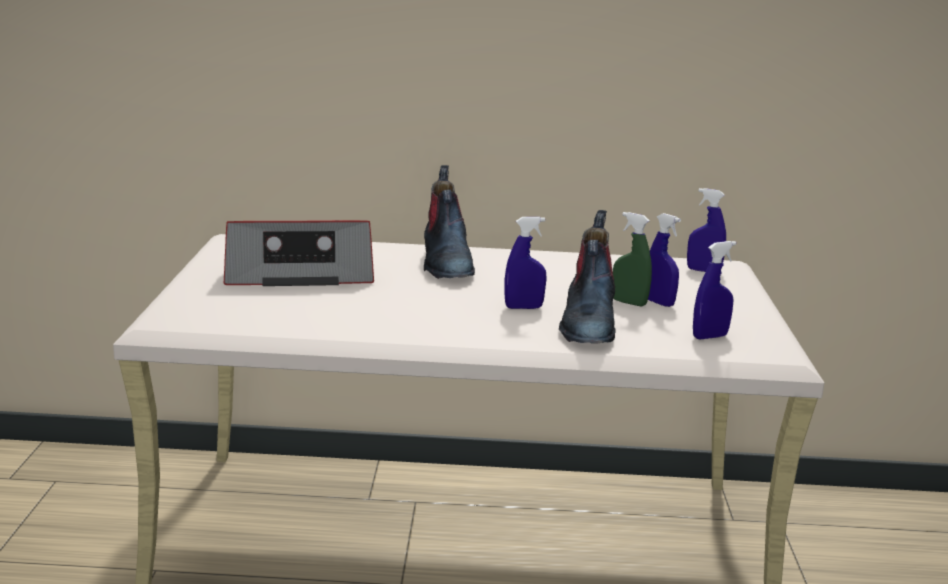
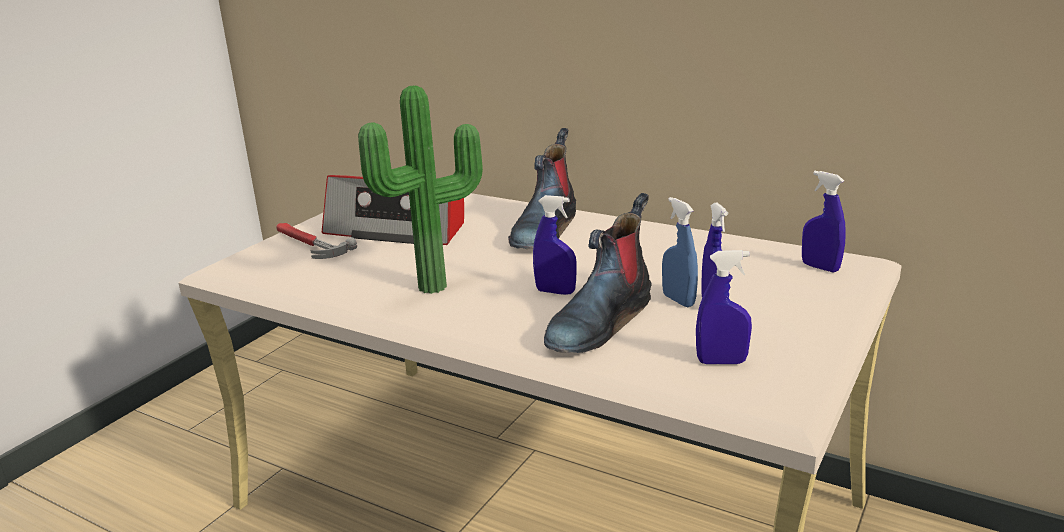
camera: 30 degrees right, 5 degrees up
green spray bottle [613,212,652,306] -> blue spray bottle [662,197,698,307]
none -> hammer [276,223,357,259]
none -> potted plant [358,85,483,294]

